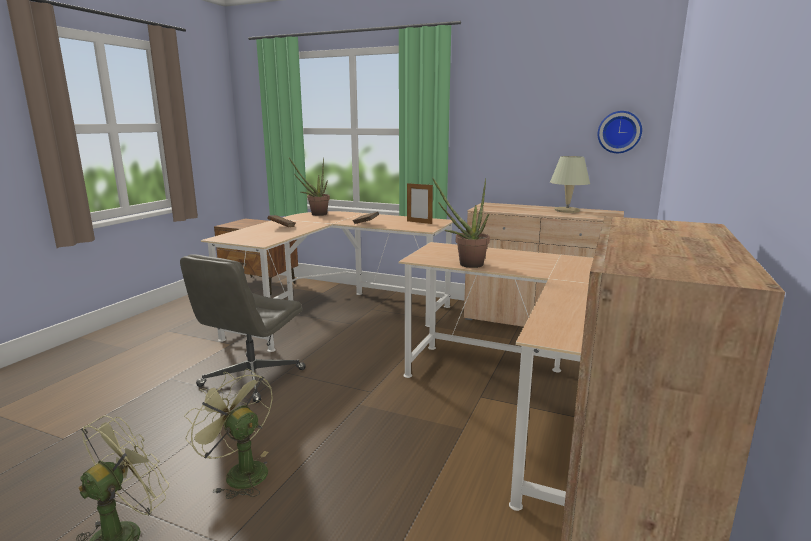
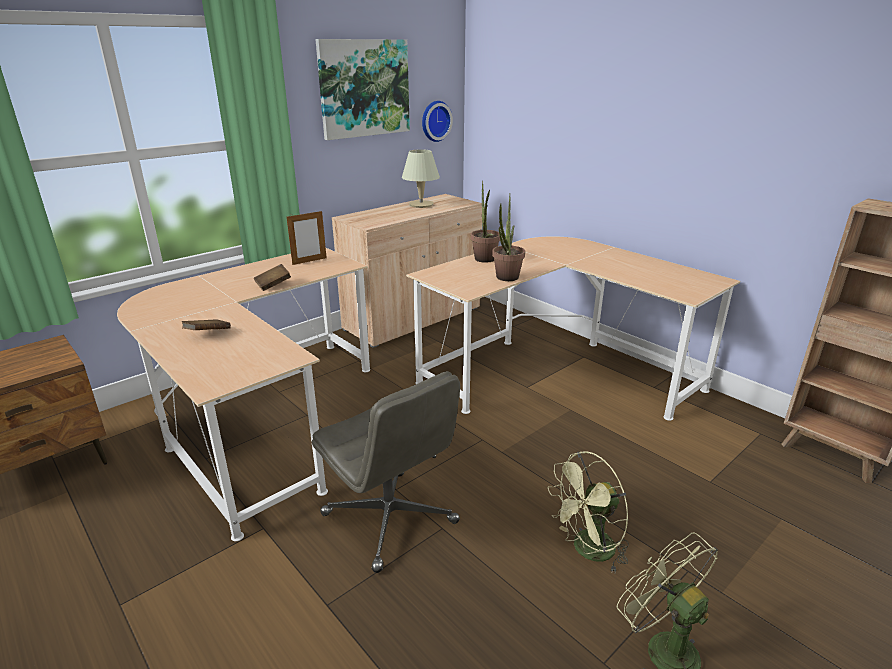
camera: 65 degrees left, 10 degrees up
potted plant [289,158,330,216] -> potted plant moved to [471,181,500,263]
none -> picture [316,39,410,140]

